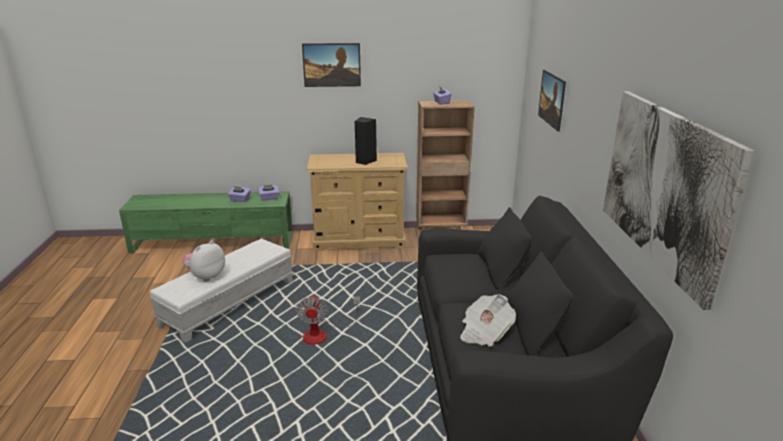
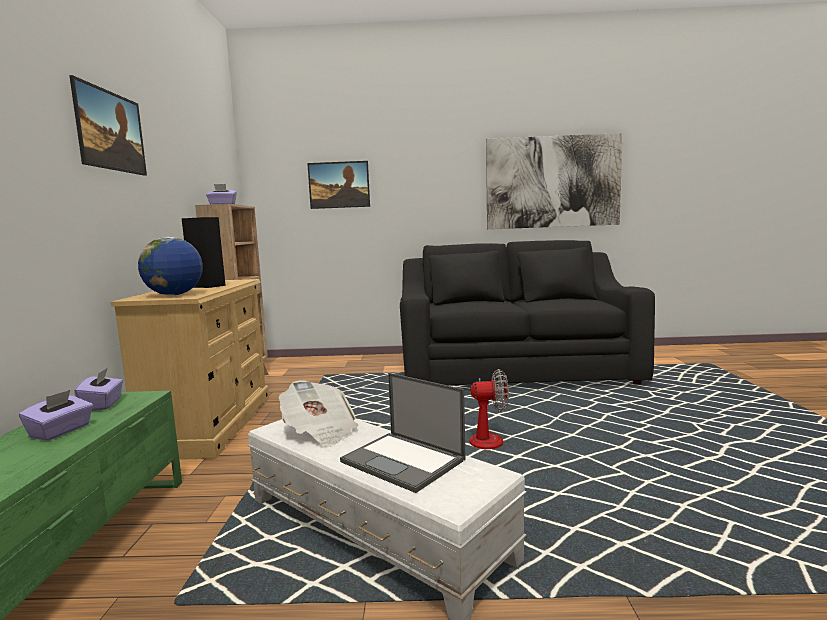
camera: 85 degrees left, 15 degrees down
plush toy [183,241,225,282] -> laptop [340,373,465,493]
newspaper [460,294,516,347] -> newspaper moved to [278,380,359,447]
none -> globe [138,237,203,295]

